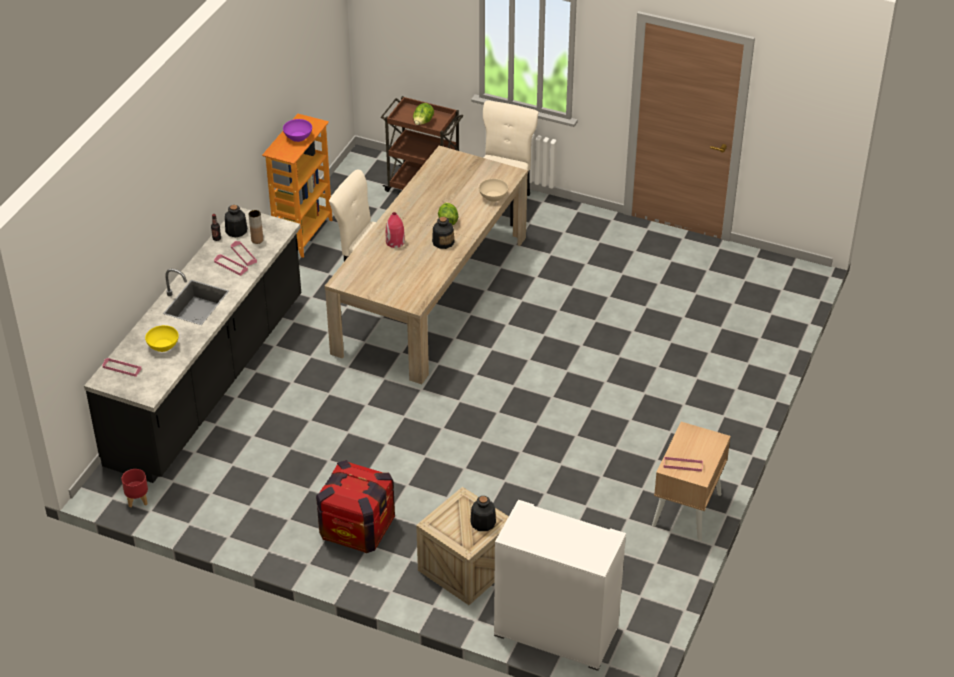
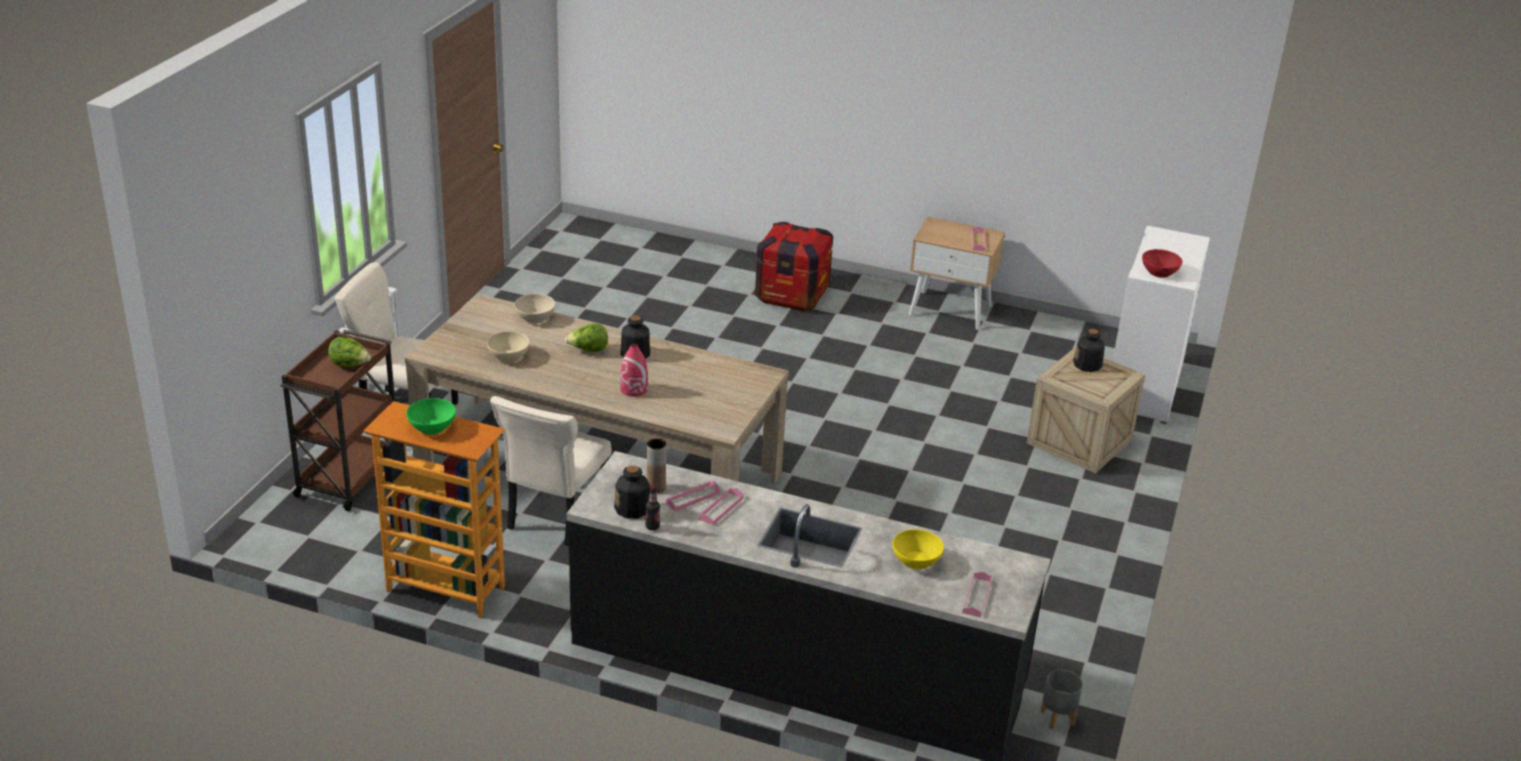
camera: 95 degrees left, 10 degrees down
red planter [122,469,148,508] -> grey planter [1041,670,1083,729]
purple bowl [283,119,312,142] -> green bowl [406,398,456,435]
crate [316,460,395,553] -> crate moved to [755,222,833,311]
none -> beige bowl [487,331,530,362]
none -> red bowl [1142,249,1182,278]

